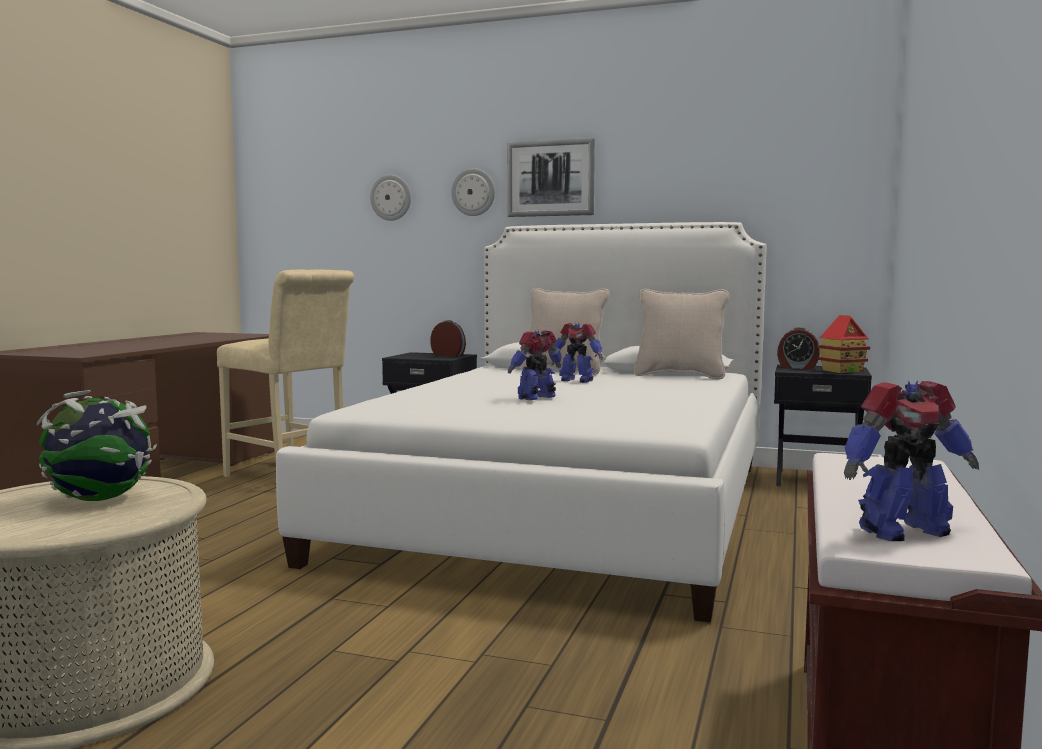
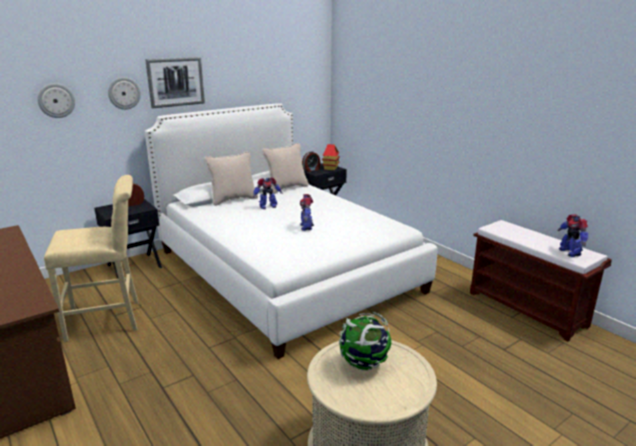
camera: 55 degrees left, 15 degrees up
toy robot [844,381,979,541] -> toy robot turned 150 degrees clockwise [558,214,588,257]

